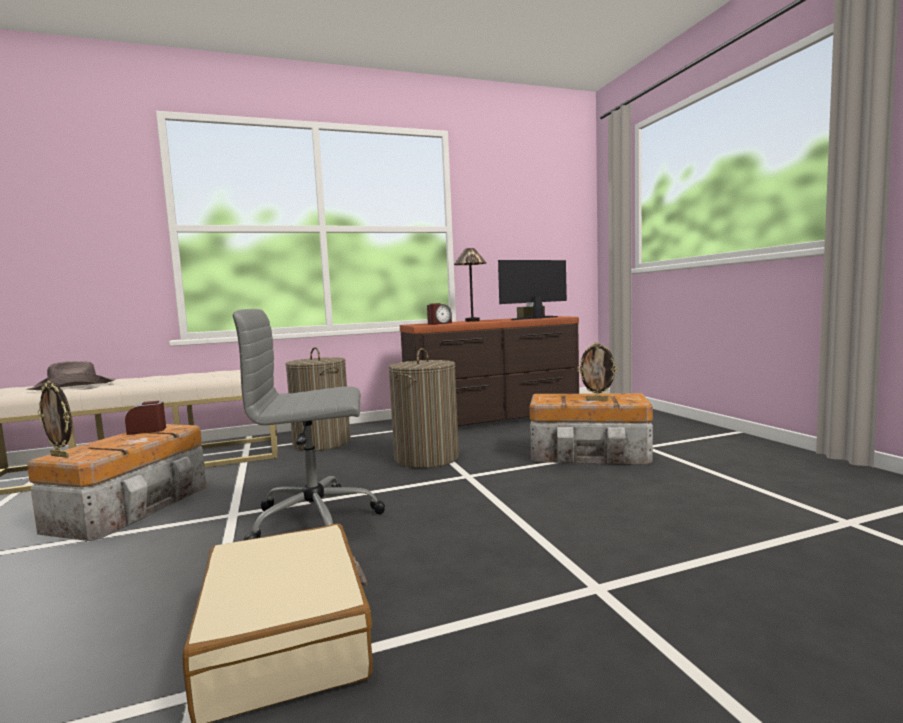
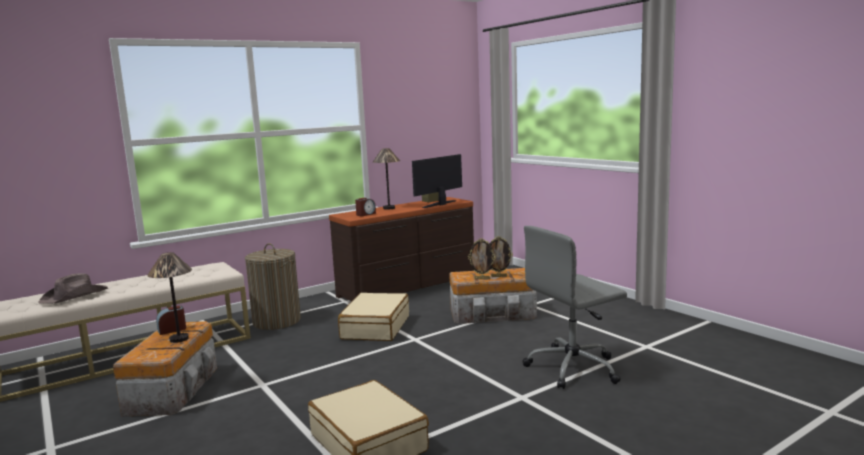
camera: 15 degrees left, 5 degrees up
picture frame [38,381,72,458] -> picture frame moved to [468,238,496,279]
grey office chair [233,309,385,540] -> grey office chair moved to [523,226,627,389]
laundry basket [388,348,459,468] -> beige suitcase [338,293,409,341]
none -> table lamp [147,252,192,343]

